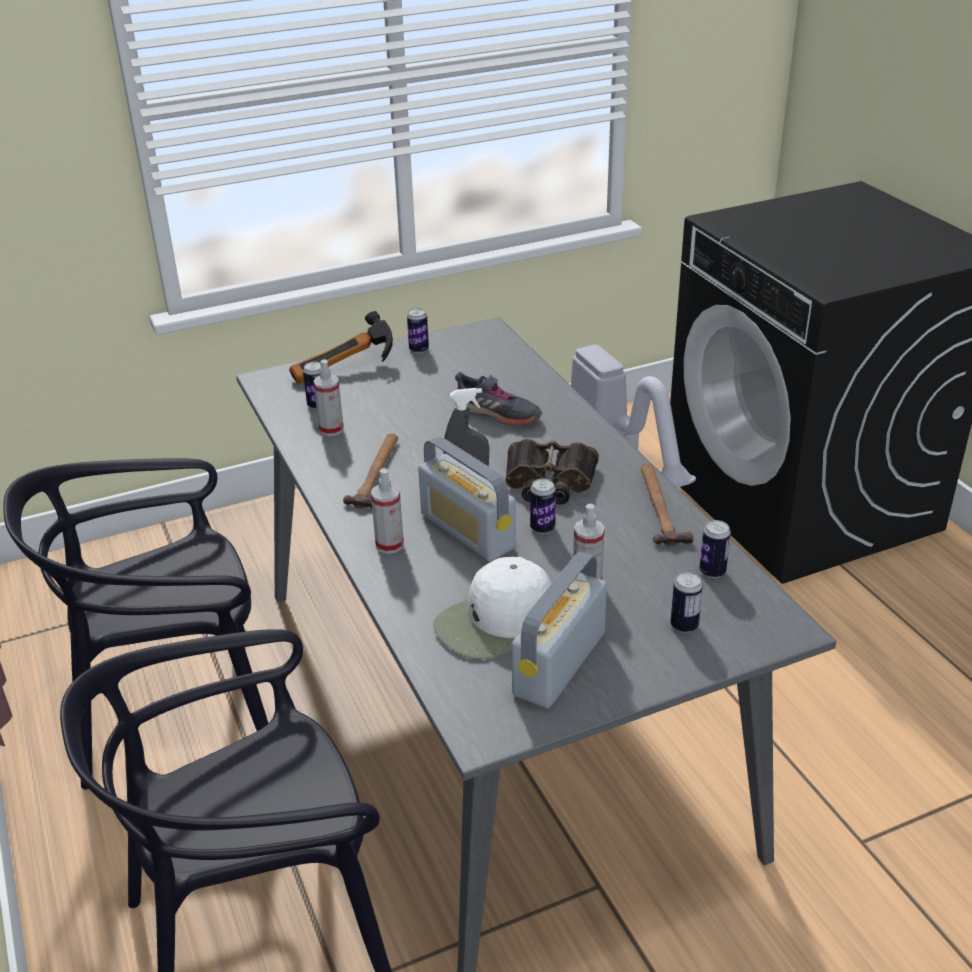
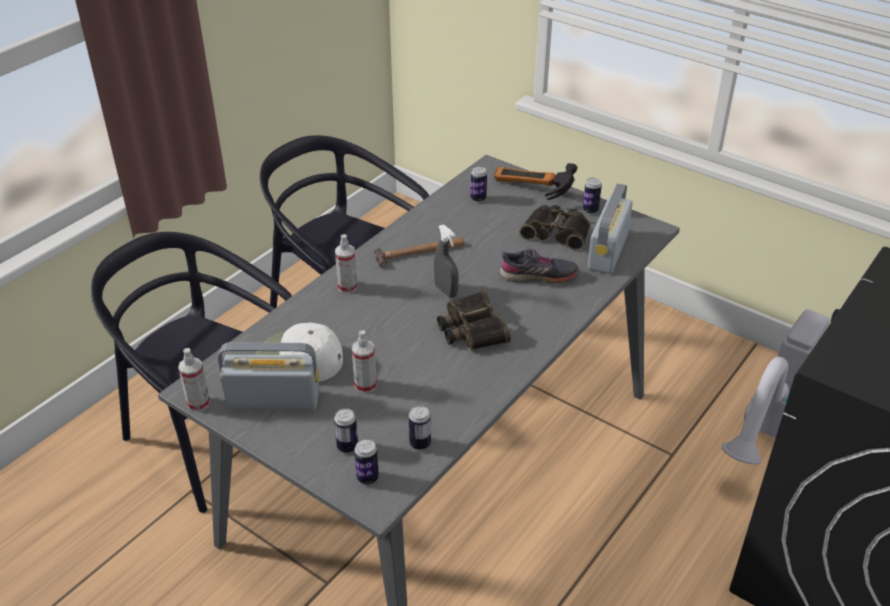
camera: 60 degrees right, 5 degrees up
spray bottle [313,359,344,436] -> spray bottle moved to [178,348,210,412]
radio [418,436,516,561] -> radio moved to [588,184,633,274]
grey shoe [455,372,542,425] -> grey shoe turned 90 degrees counterclockwise [500,247,579,283]
can [530,479,556,534] -> can moved to [354,439,379,484]
hammer [641,464,693,546] -> none
none -> binoculars [519,205,590,251]

